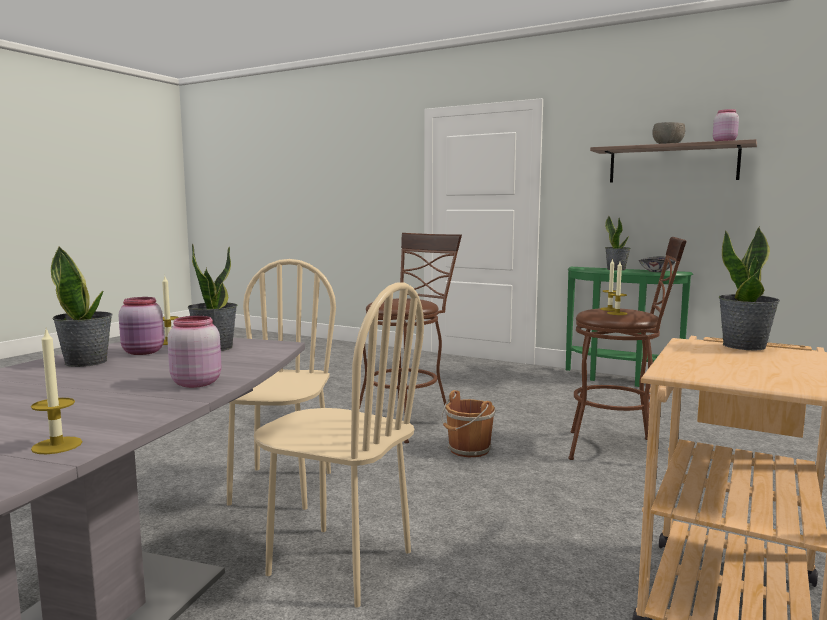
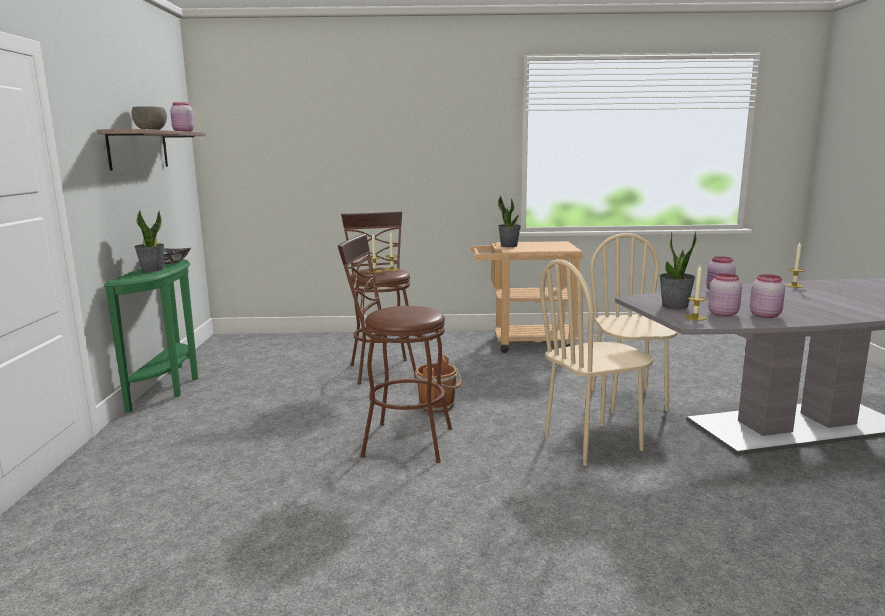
camera: 120 degrees left, 5 degrees up
potted plant [51,247,113,367] -> pink jar [750,274,785,318]

